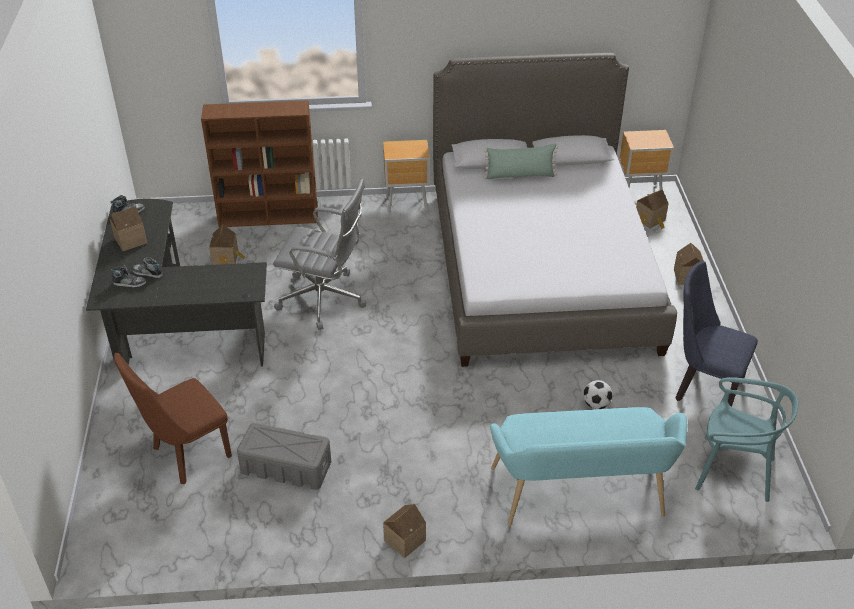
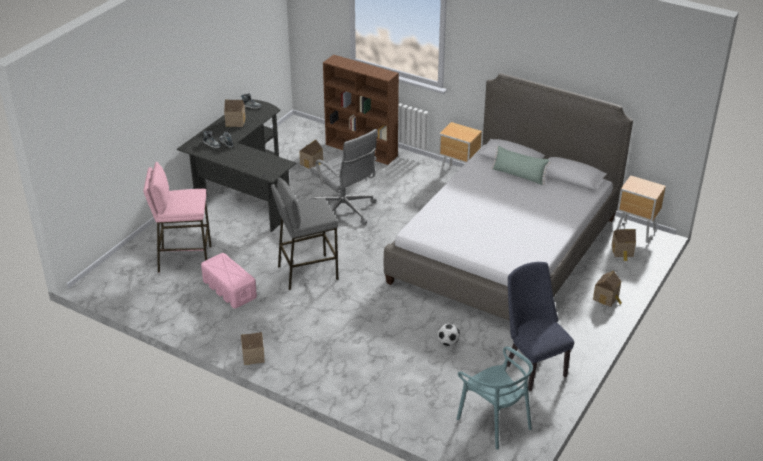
camera: 35 degrees right, 5 degrees down
brown chair [114,353,232,484] -> pink stool [143,162,211,273]
grey storage box [237,423,331,490] -> pink storage box [201,253,257,308]
turquoise bench [490,407,687,526] -> none
none -> grey stool [271,178,339,290]

